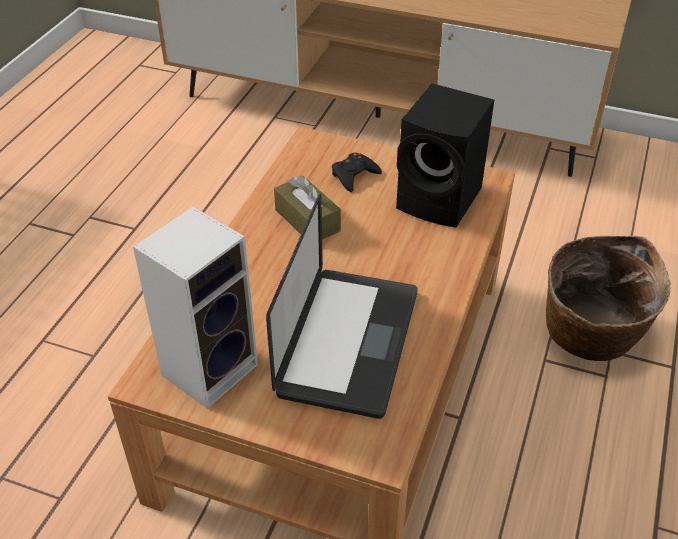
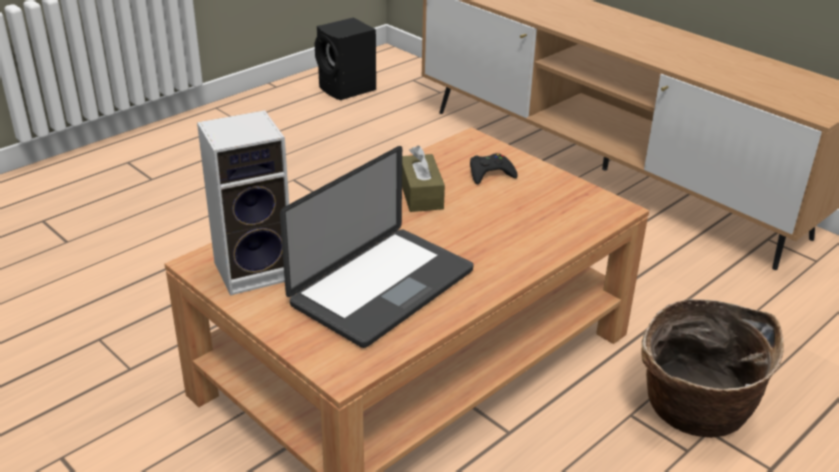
camera: 25 degrees right, 10 degrees down
black speaker [396,83,494,228] -> black speaker moved to [315,17,376,100]

